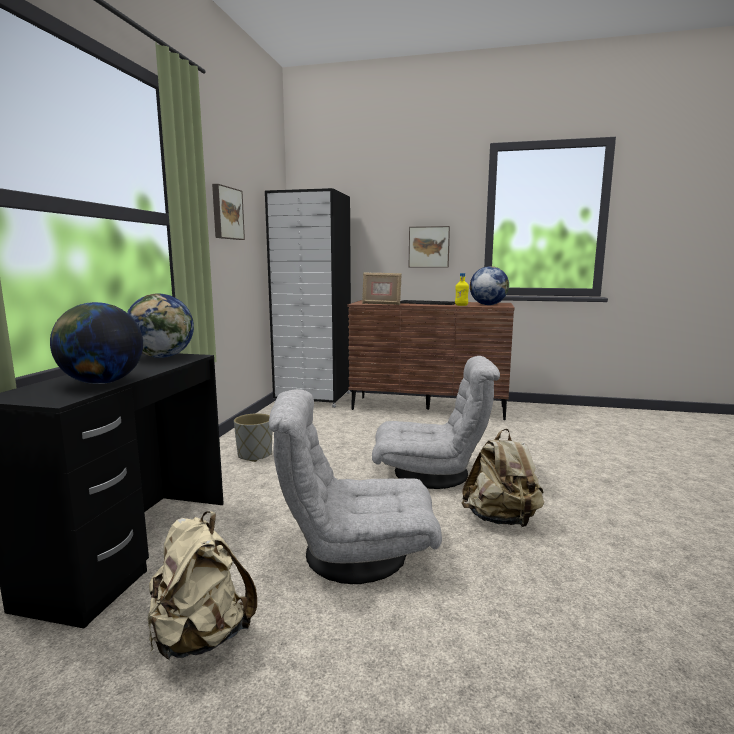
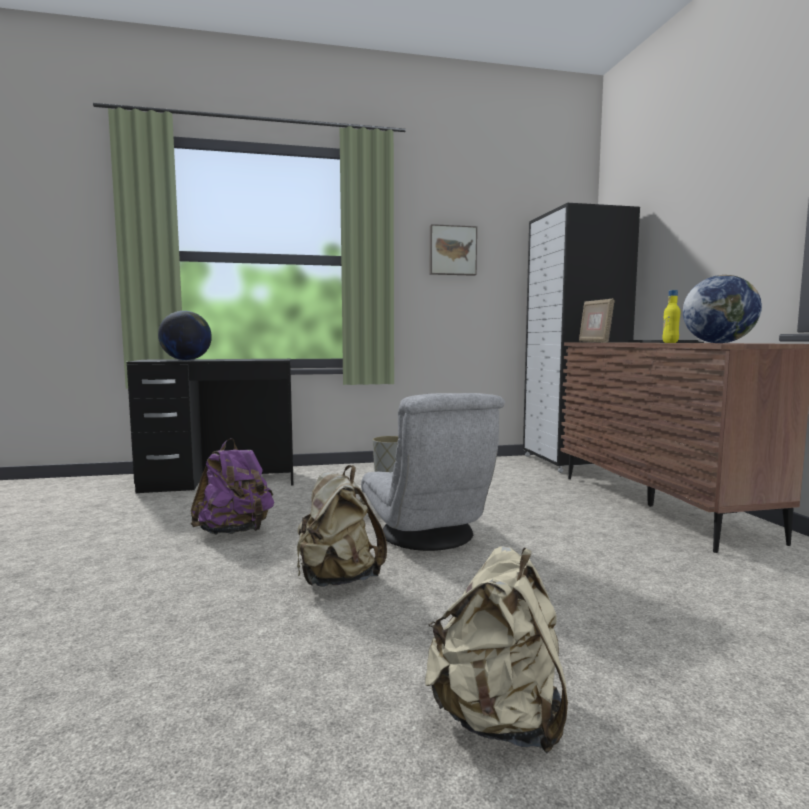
camera: 65 degrees right, 5 degrees down
globe [127,293,194,358] -> none
beige backpack [148,511,257,660] -> beige backpack moved to [425,546,568,753]
grey armchair [269,389,442,584] -> purple backpack [191,438,274,535]
picture [409,226,450,268] -> none

